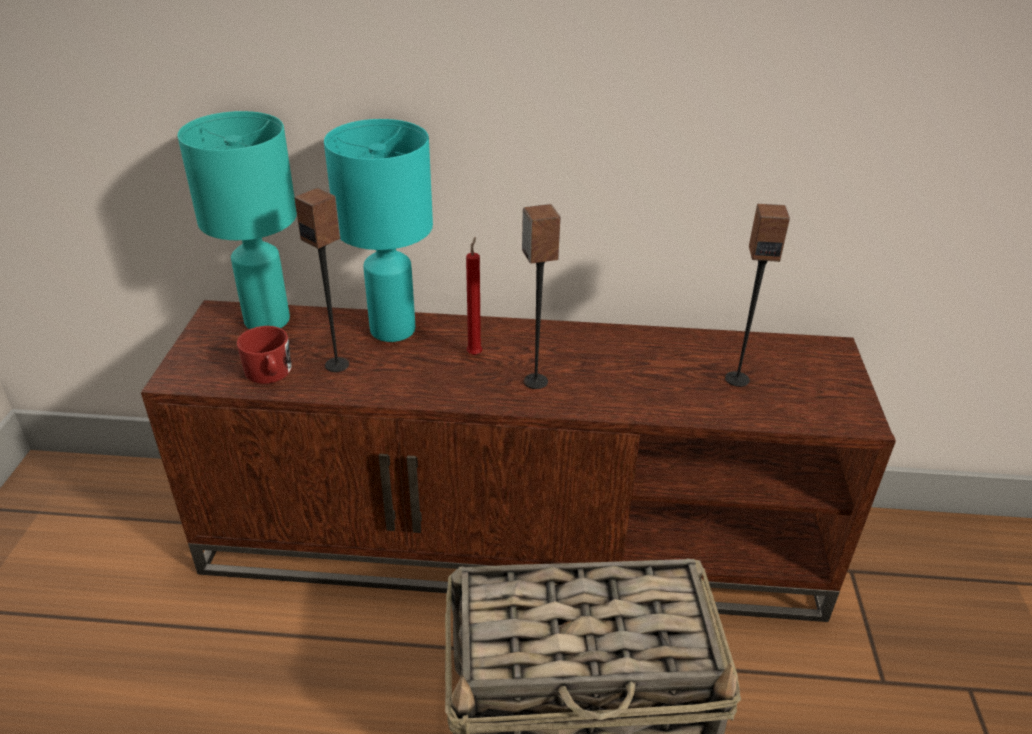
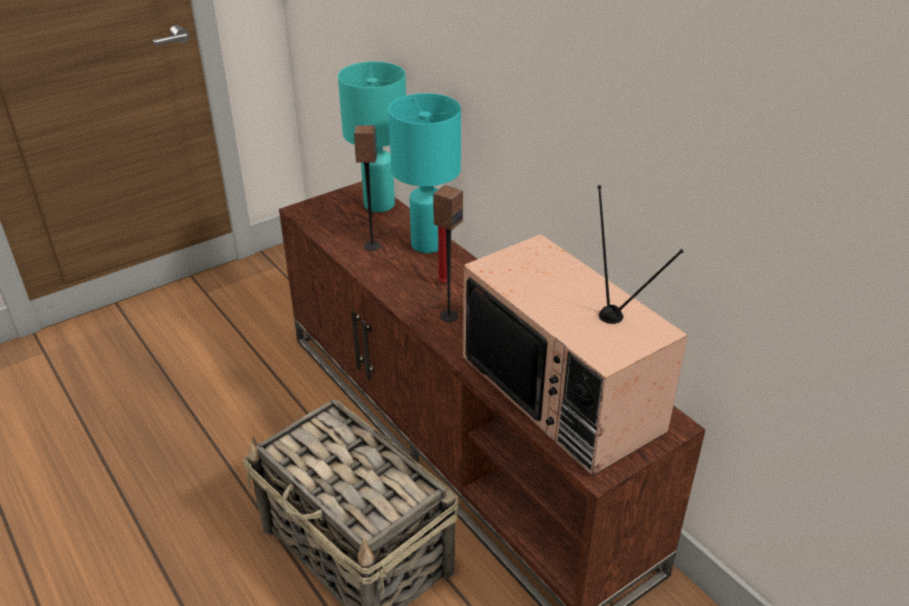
camera: 50 degrees right, 0 degrees up
red mug [237,326,292,384] -> none
speaker [725,204,790,387] -> television [463,185,688,476]

